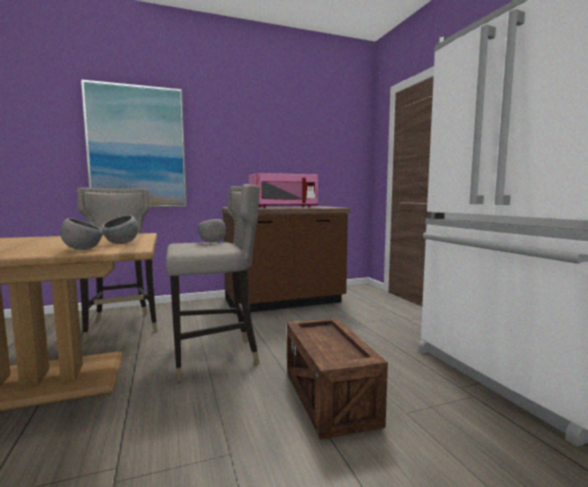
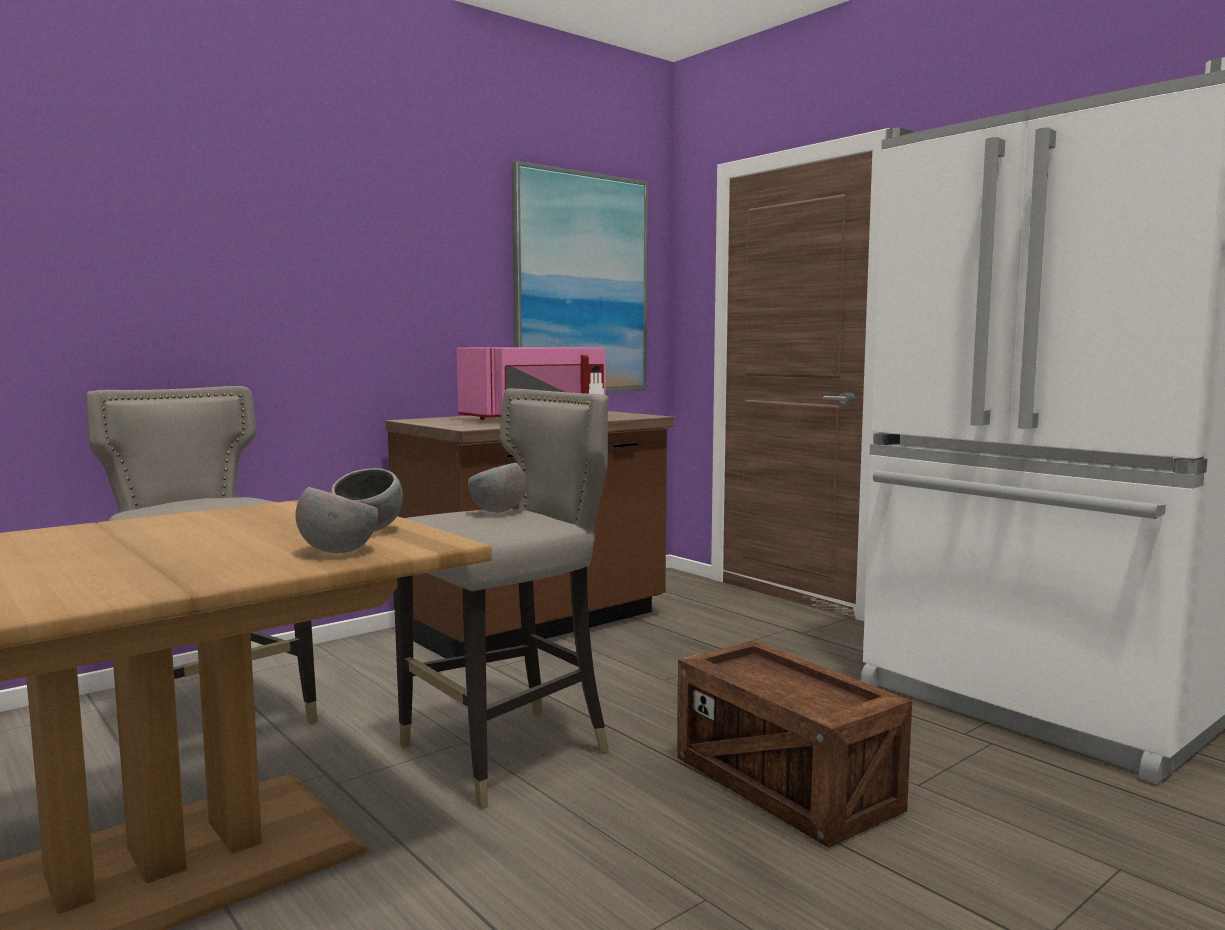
camera: 20 degrees left, 0 degrees up
picture [81,79,187,207] -> picture moved to [512,161,648,392]

